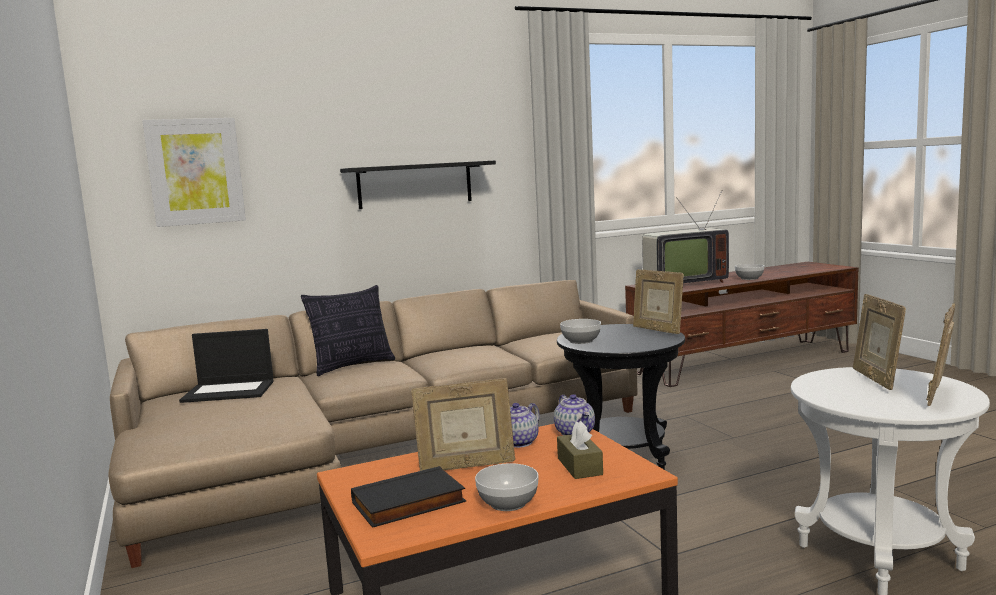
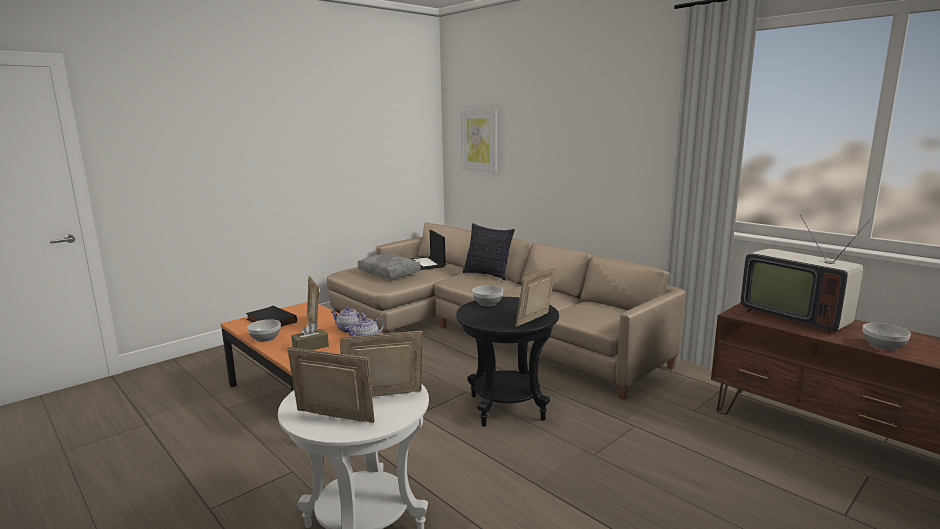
camera: 70 degrees right, 5 degrees up
black shelf [340,160,496,209] -> none
none -> grey pillow [358,254,421,279]

